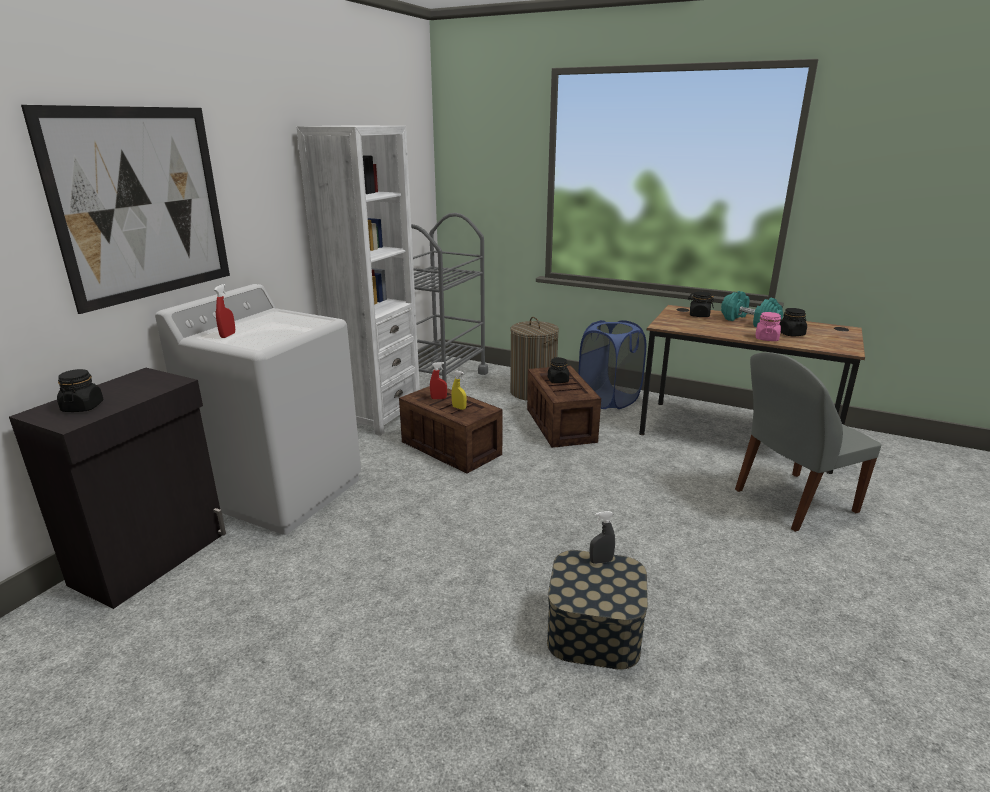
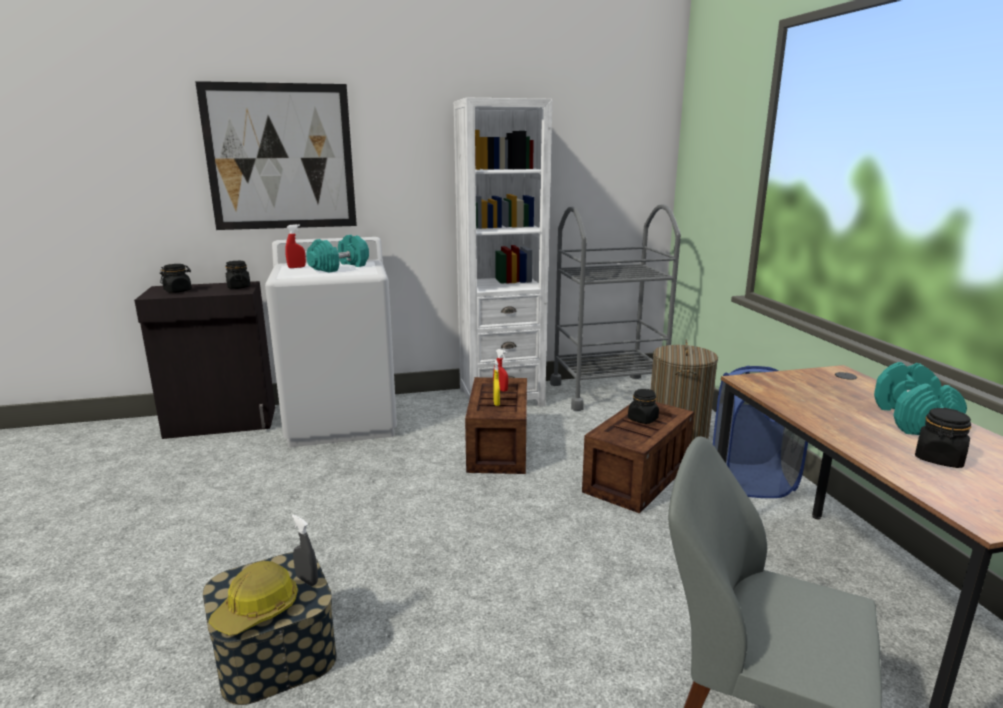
camera: 50 degrees right, 5 degrees down
black jar [688,291,714,317] -> black jar moved to [226,261,251,289]
pink jar [756,312,781,341] -> none
none -> hard hat [208,561,298,636]
none -> turquoise dumbbell [306,235,369,273]

